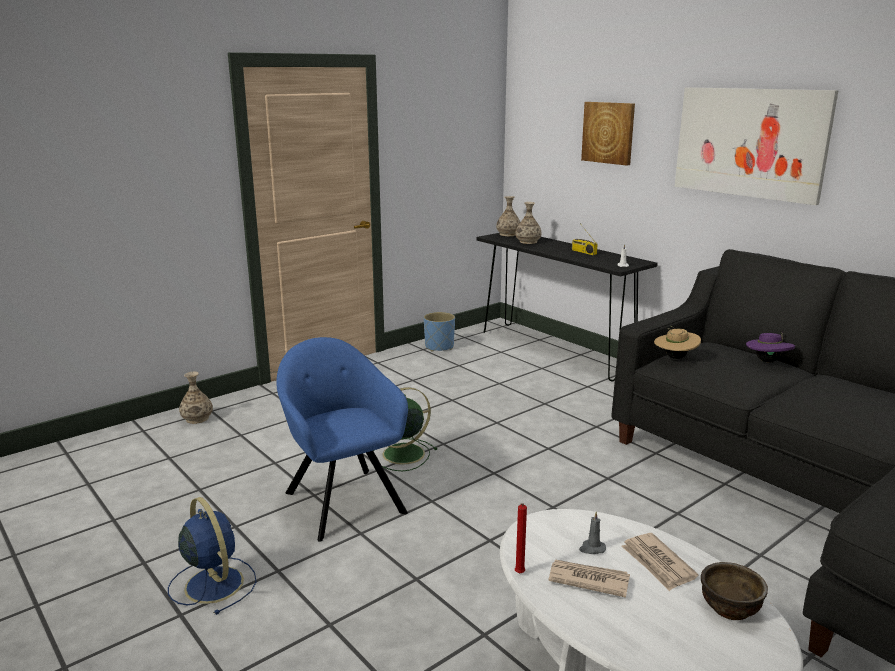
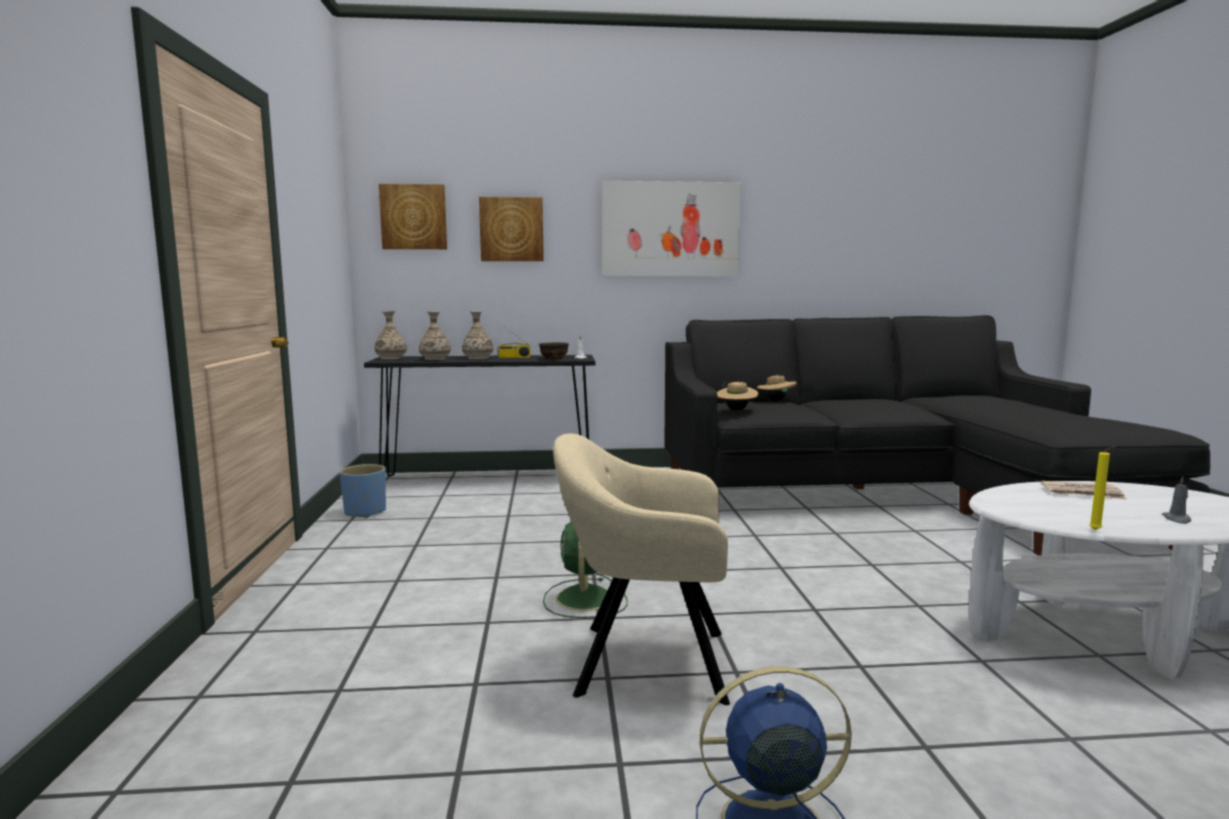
camera: 55 degrees left, 10 degrees down
vase [179,372,213,424] -> vase moved to [462,311,493,359]
blue armchair [276,337,408,542] -> beige armchair [553,433,730,705]
red candle [515,503,527,574] -> yellow candle [1089,446,1116,530]
newspaper [549,560,630,598] -> none
grey candle [579,511,606,554] -> grey candle moved to [1162,476,1191,524]
brown bowl [701,562,768,620] -> brown bowl moved to [539,342,569,360]
purple hat [746,332,795,362] -> beige hat [757,374,796,401]
none -> picture [379,184,447,249]

